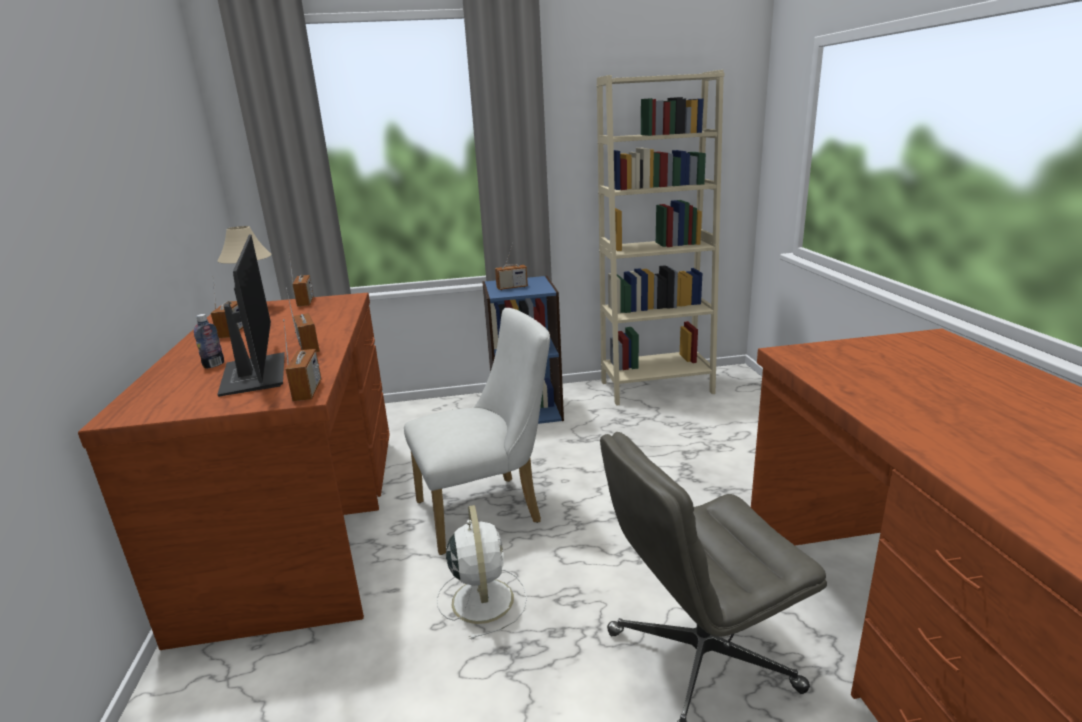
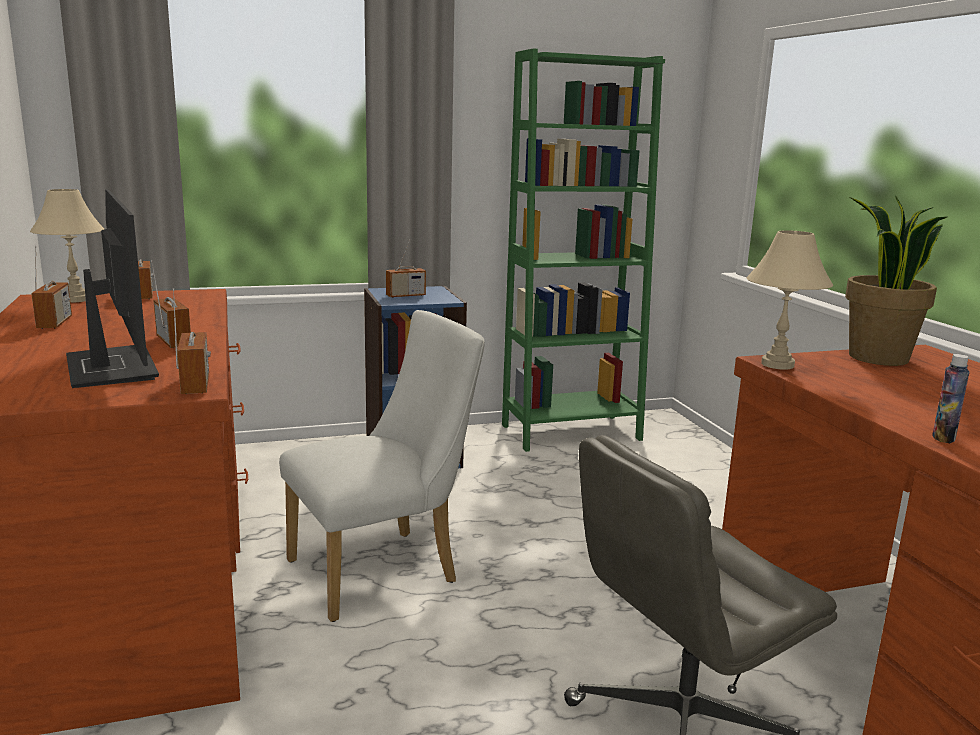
camera: 10 degrees left, 5 degrees down
bottle [194,314,224,369] -> bottle moved to [932,354,970,443]
white fan [436,505,527,640] -> none
beige bookcase [597,70,725,406] -> green bookcase [502,48,665,452]
none -> beige table lamp [747,230,833,370]
none -> potted plant [845,196,947,366]

